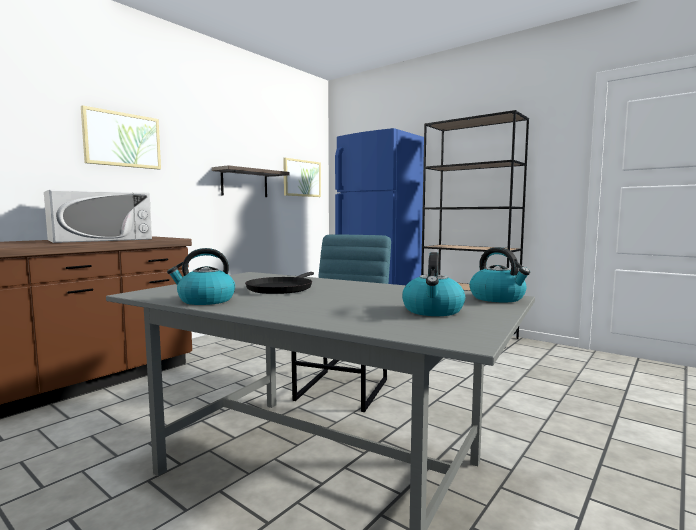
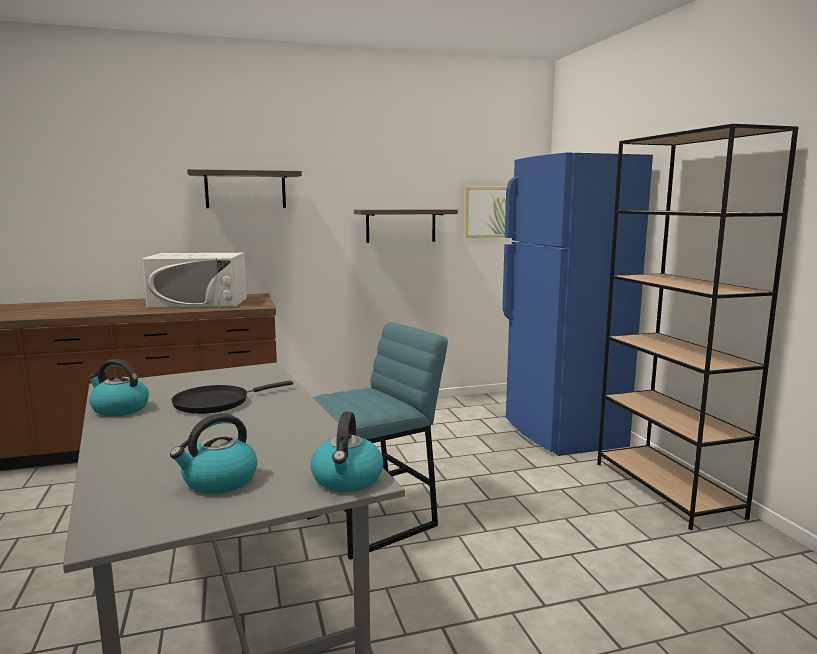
camera: 35 degrees right, 5 degrees up
picture [81,105,161,170] -> shelf [187,169,302,208]

